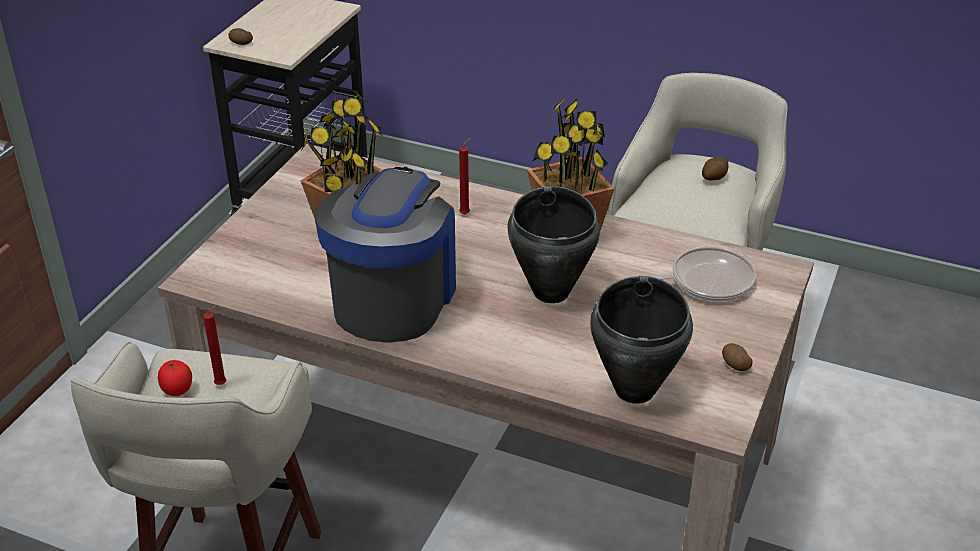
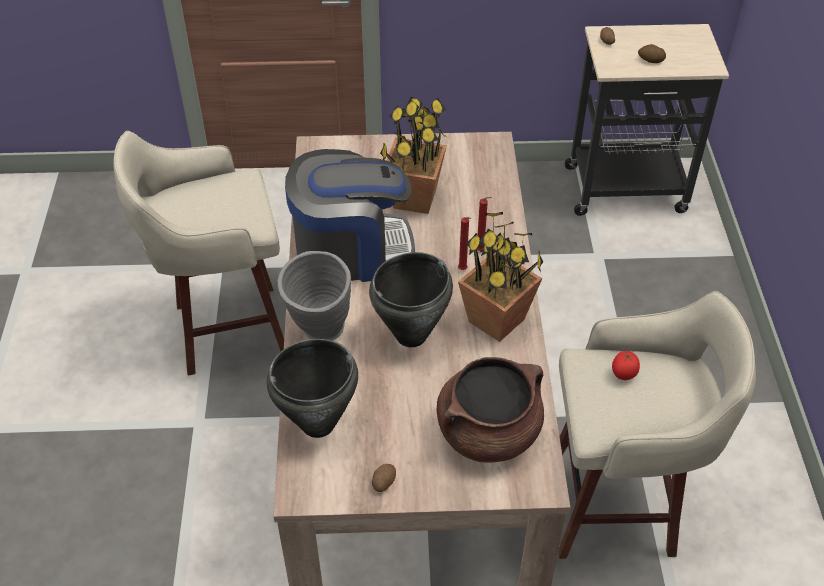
camera: 65 degrees right, 10 degrees up
tomato [158,360,192,396] -> tomato moved to [612,351,640,380]
red candle [203,305,226,385] -> red candle moved to [458,217,471,270]
frying pan [650,247,756,302] -> brown cooking pot [437,357,544,463]
potato [702,157,729,181] -> potato moved to [638,44,666,63]
none -> grey vase [278,251,351,341]

